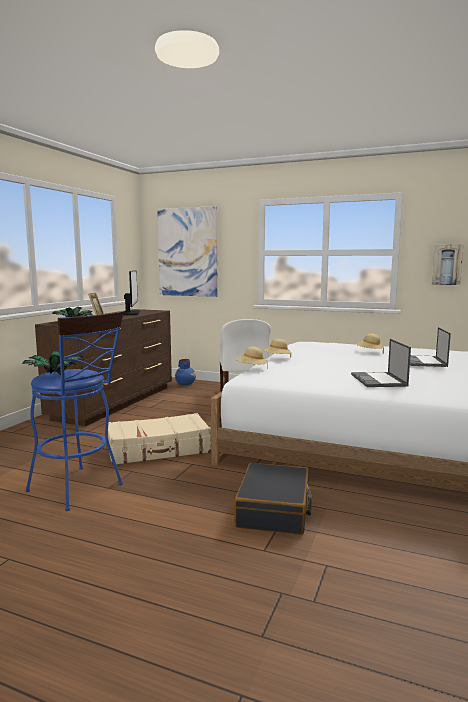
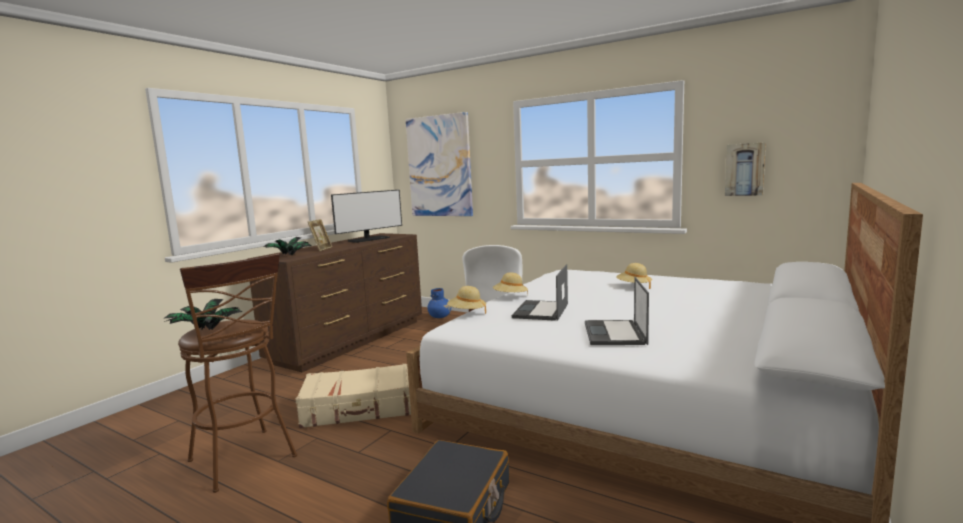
camera: 10 degrees right, 0 degrees up
blue stool [25,311,124,511] -> brown stool [178,253,297,493]
monitor [123,270,140,315] -> monitor turned 45 degrees clockwise [331,190,402,243]
laptop [410,327,451,367] -> laptop moved to [512,264,568,321]

